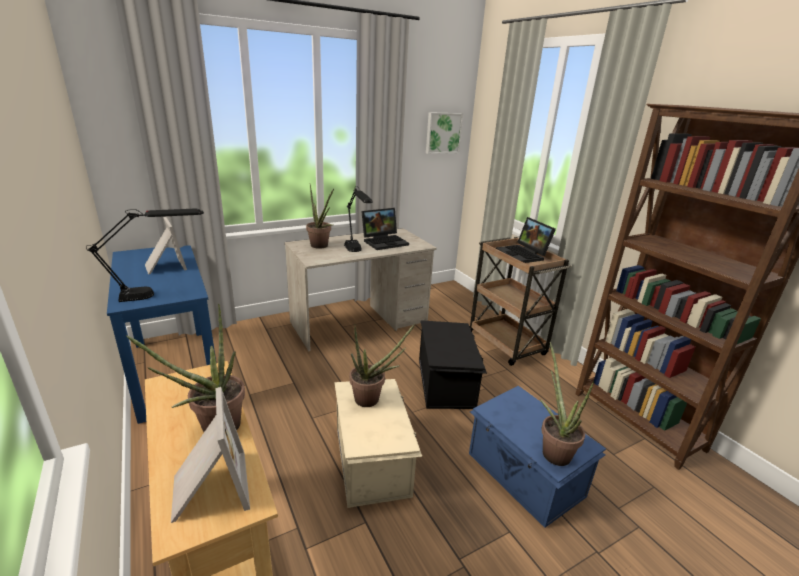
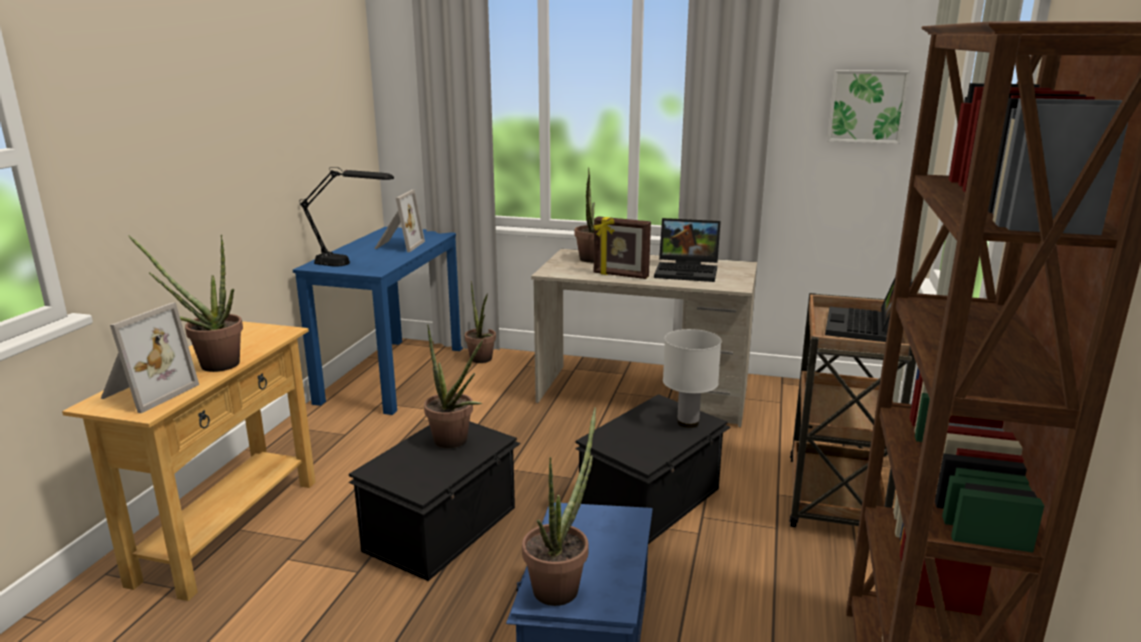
camera: 45 degrees right, 5 degrees down
beige storage box [335,379,422,508] -> black storage box [349,422,521,581]
black table lamp [344,186,373,252] -> picture frame [594,216,651,279]
none -> potted plant [465,281,496,363]
none -> white table lamp [663,329,722,428]

